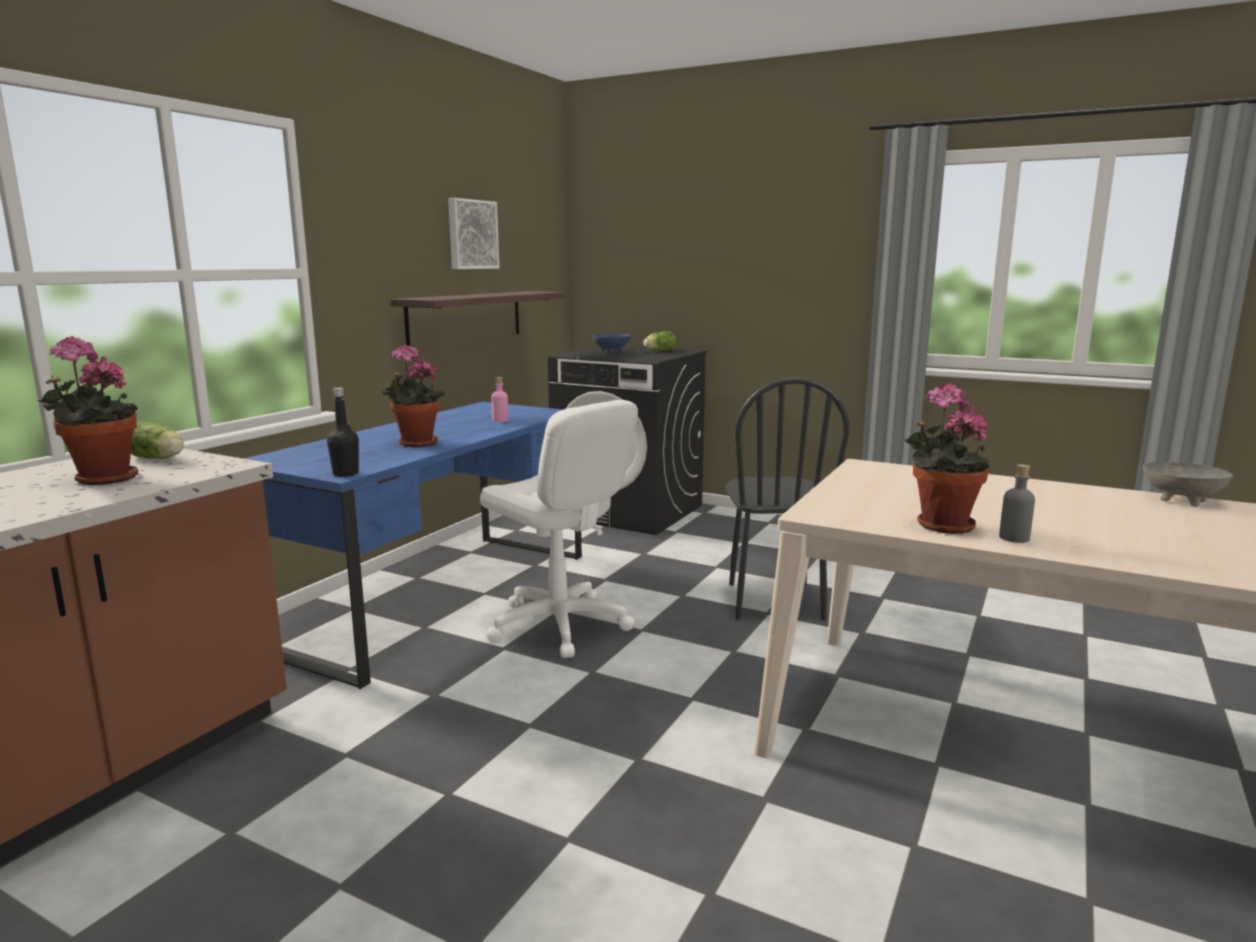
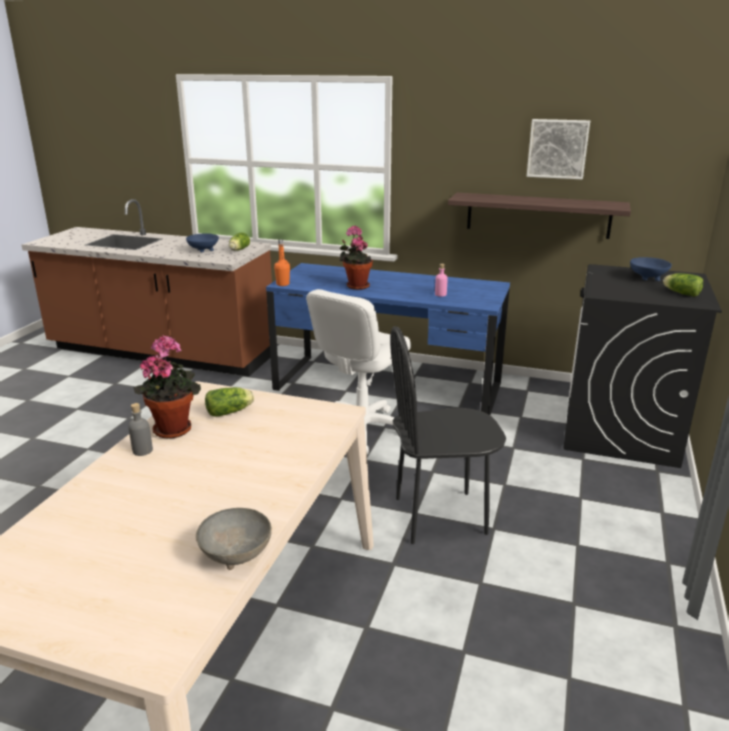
camera: 80 degrees right, 10 degrees up
potted plant [37,336,138,485] -> blue bowl [186,233,219,252]
black bottle [327,387,359,477] -> orange bottle [274,239,290,286]
none -> lettuce [205,387,254,417]

